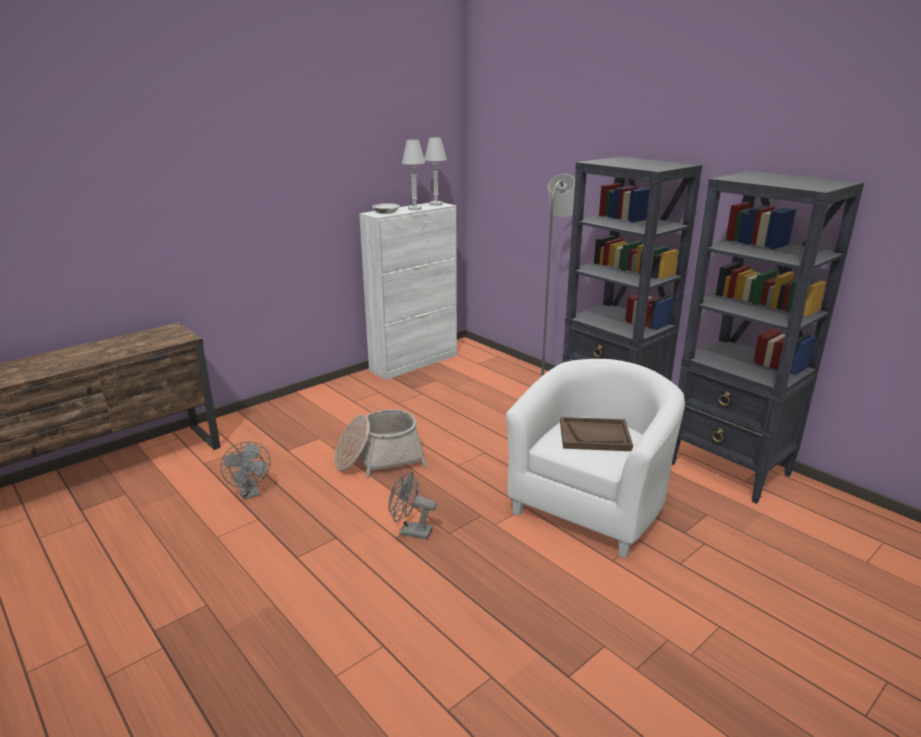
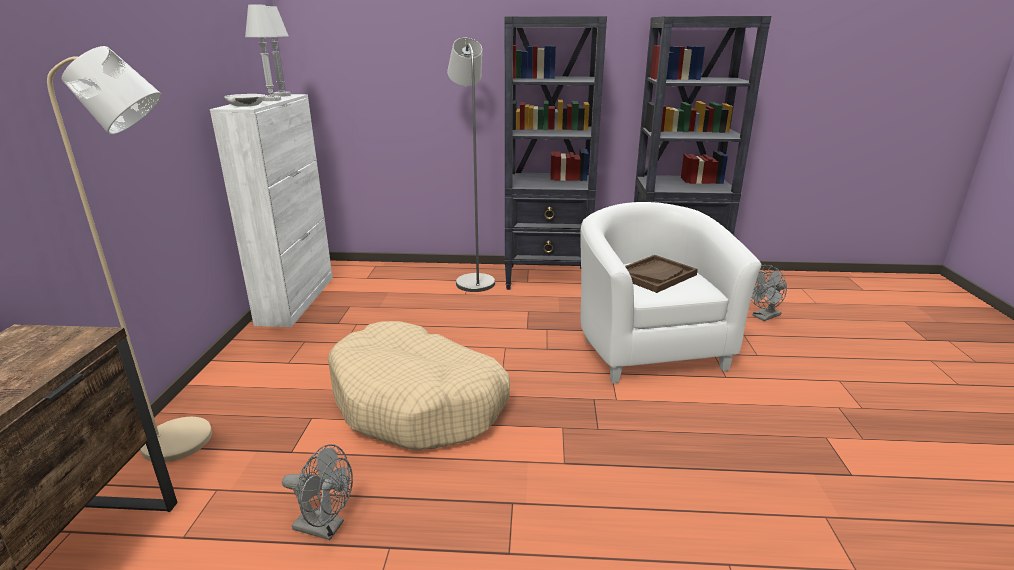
camera: 45 degrees left, 0 degrees up
basket [334,409,427,477] -> beige dog bed [328,321,510,451]
grey fan [389,472,437,539] -> grey fan moved to [751,265,787,321]
none -> beige floor lamp [47,46,212,462]

